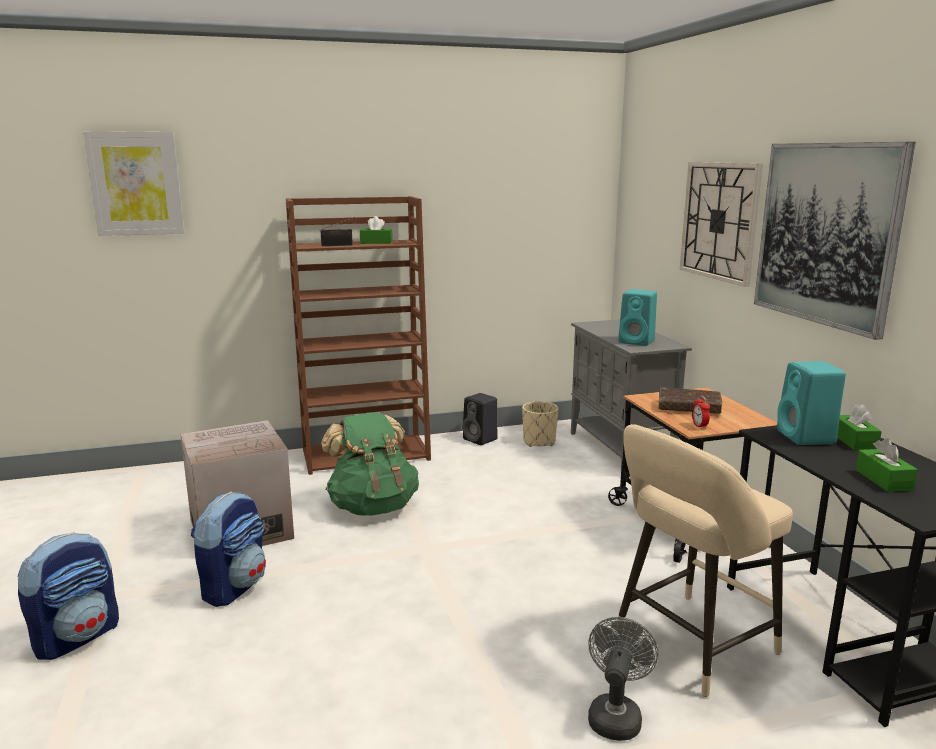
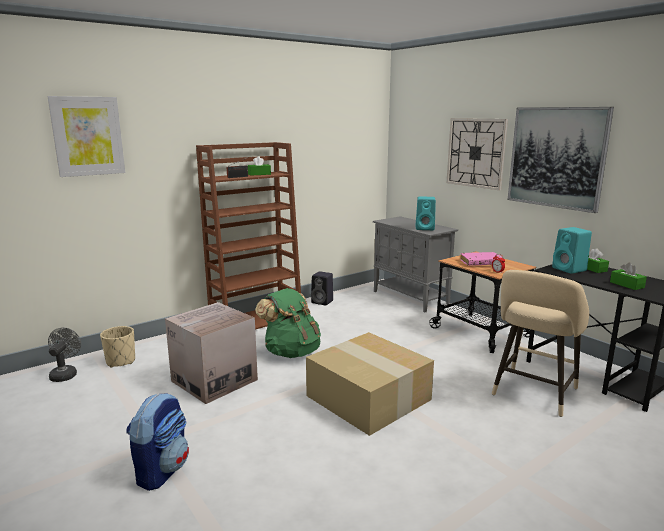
camera: 20 degrees left, 0 degrees up
backpack [191,492,266,607] -> none
beige planter [522,401,559,447] -> beige planter moved to [100,326,135,368]
grey fan [588,617,658,741] -> grey fan moved to [48,328,81,382]
brown book [659,387,722,414] -> pink book [460,252,502,266]
none -> cardboard box [306,332,434,436]

